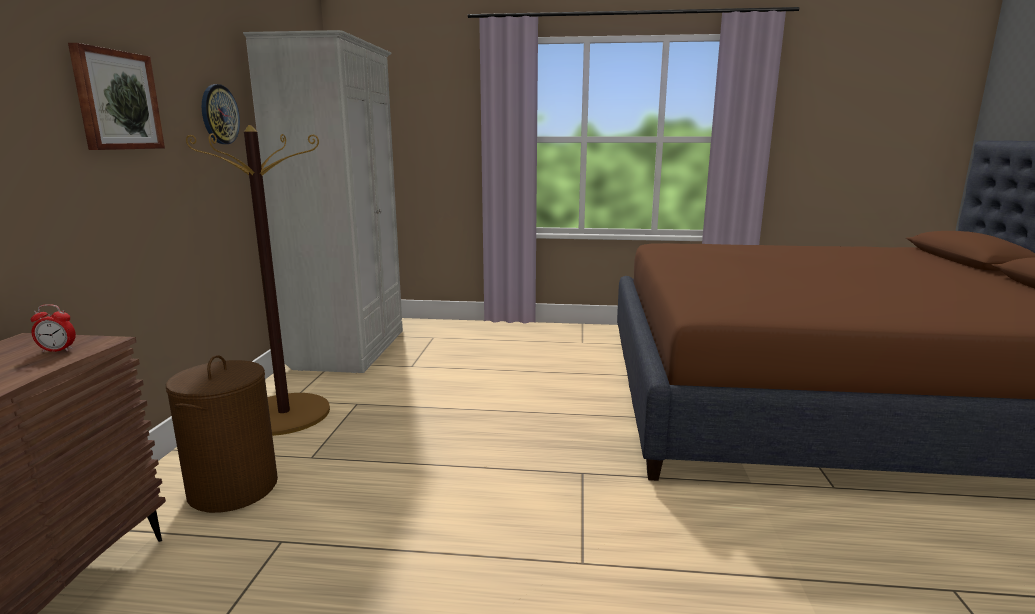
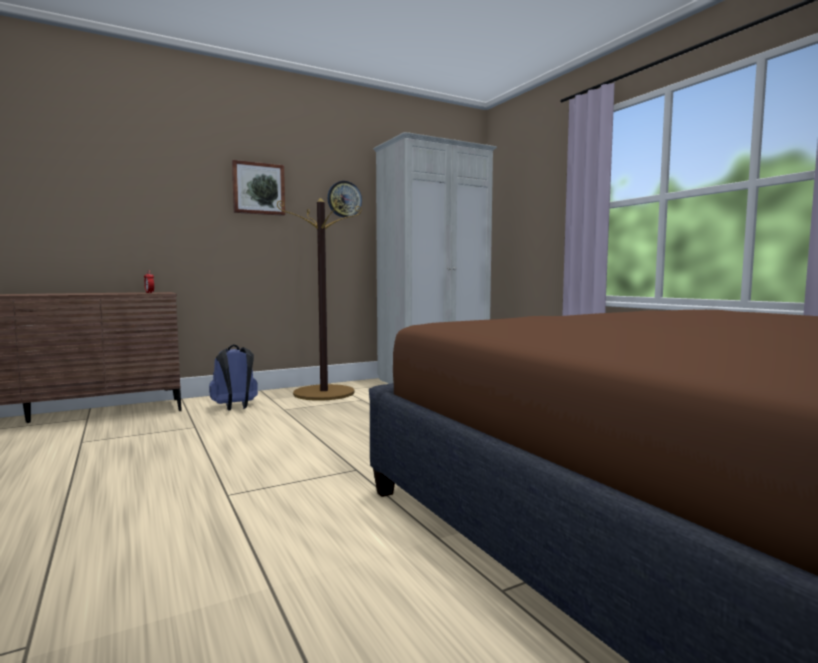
camera: 55 degrees right, 10 degrees down
brown laundry basket [166,355,278,513] -> blue backpack [209,345,258,411]

